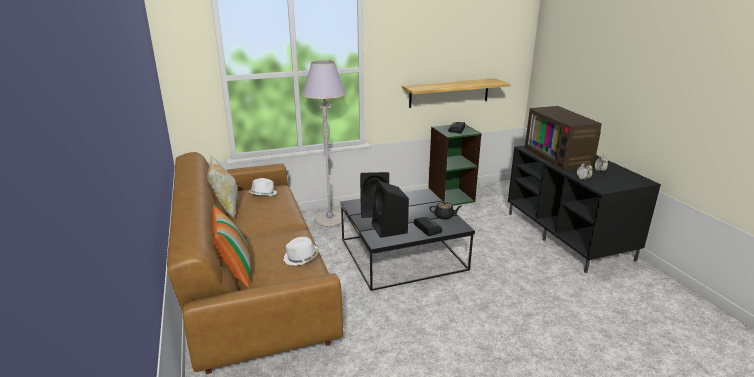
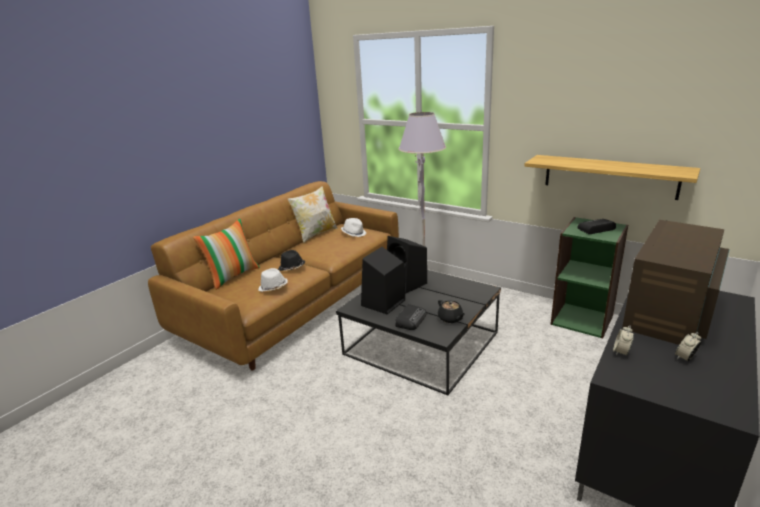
camera: 55 degrees right, 0 degrees up
none -> black hat [278,250,305,271]

